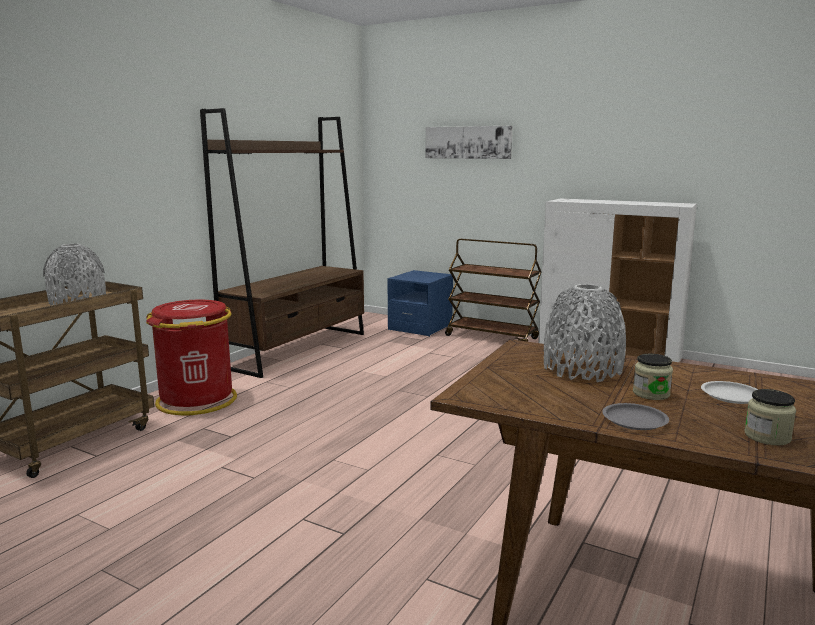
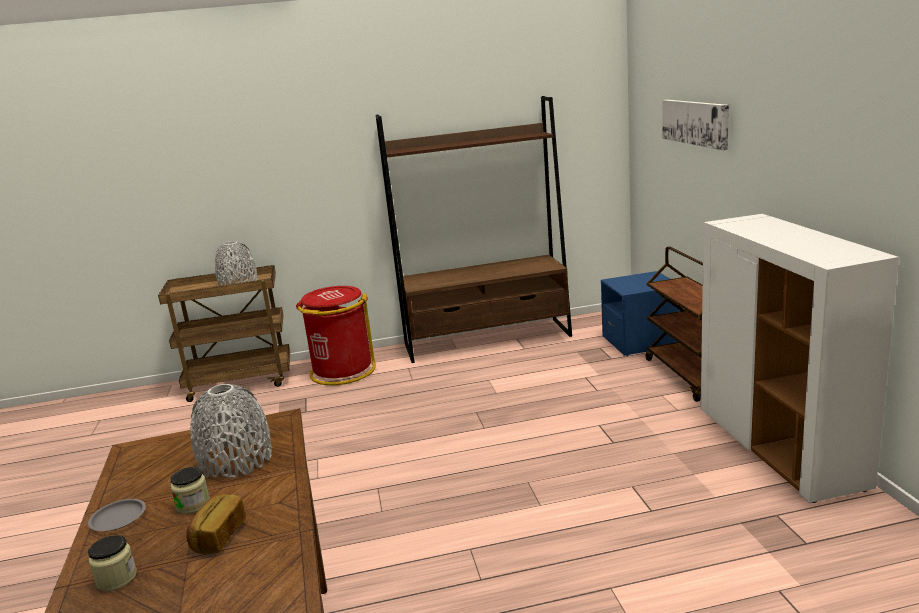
camera: 50 degrees right, 5 degrees up
white plate [701,381,758,404] -> bread [186,494,246,555]

